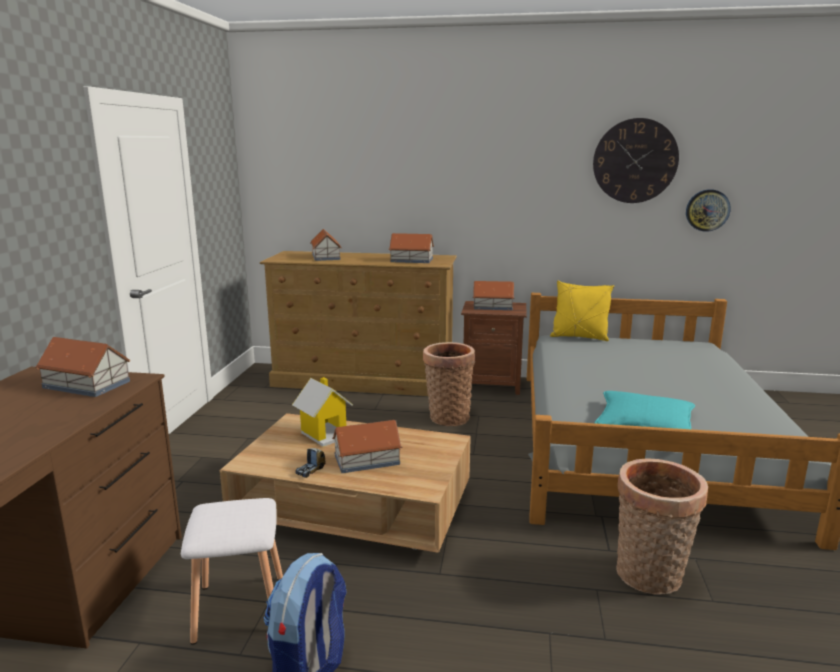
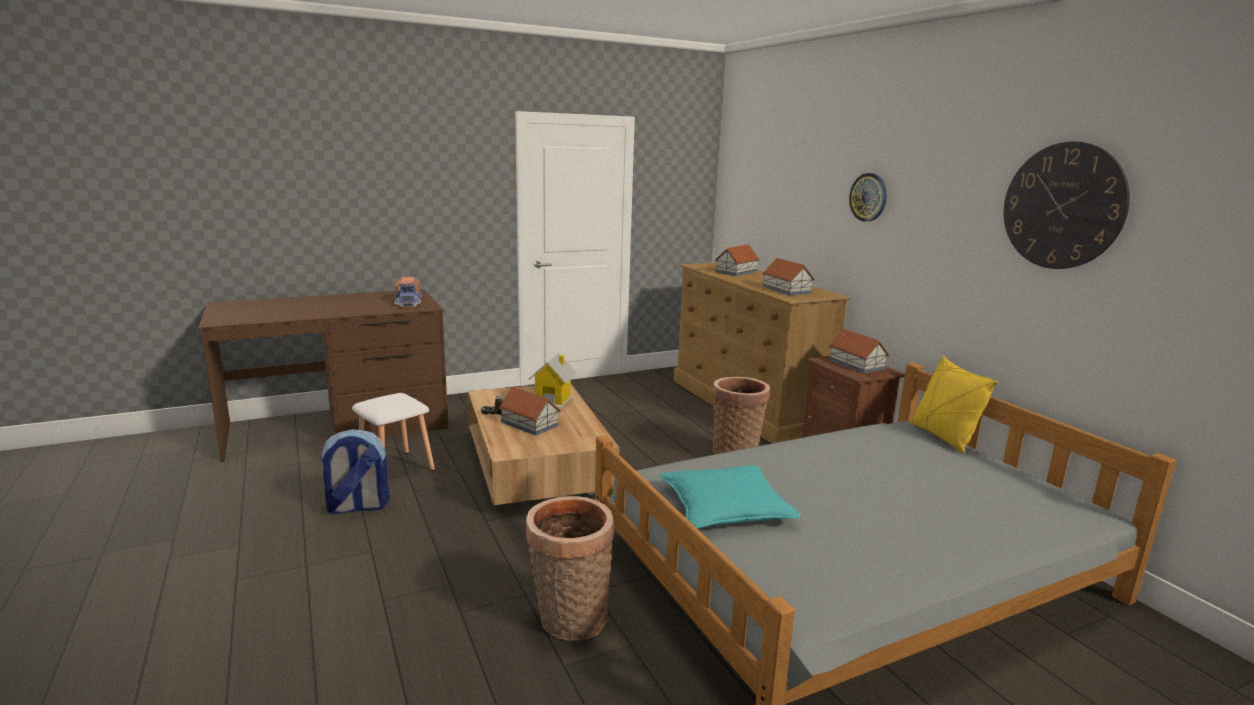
camera: 55 degrees right, 0 degrees up
toy house [35,337,130,397] -> toy truck [395,277,422,307]
wall clock [686,189,731,232] -> wall clock moved to [849,173,887,222]

